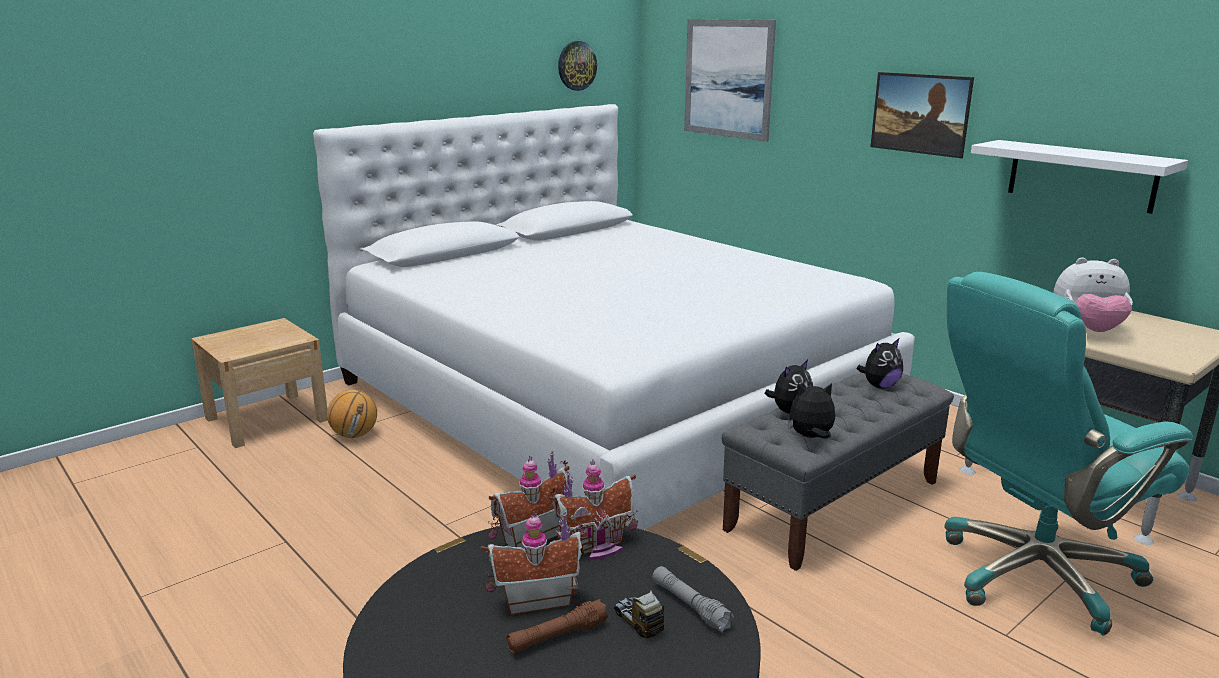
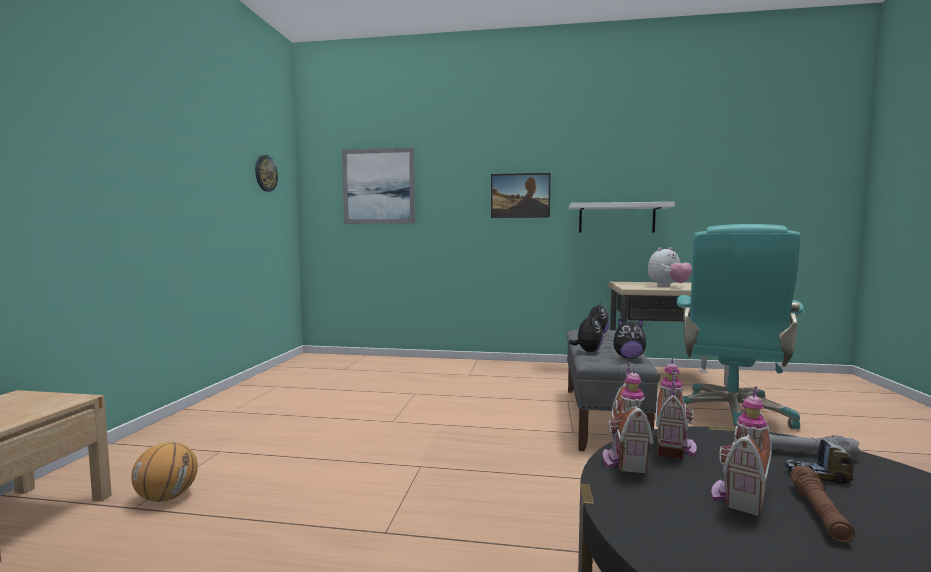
camera: 40 degrees left, 15 degrees down
white bed [313,104,915,530] -> none
plush toy [788,383,835,439] -> plush toy turned 135 degrees counterclockwise [613,319,646,359]

